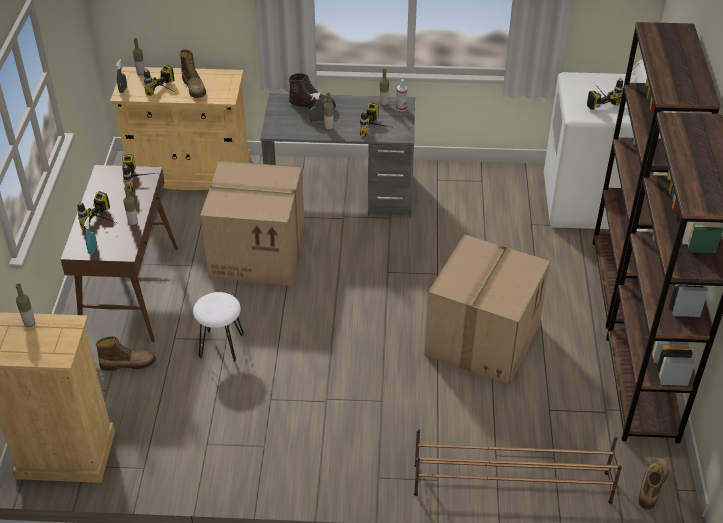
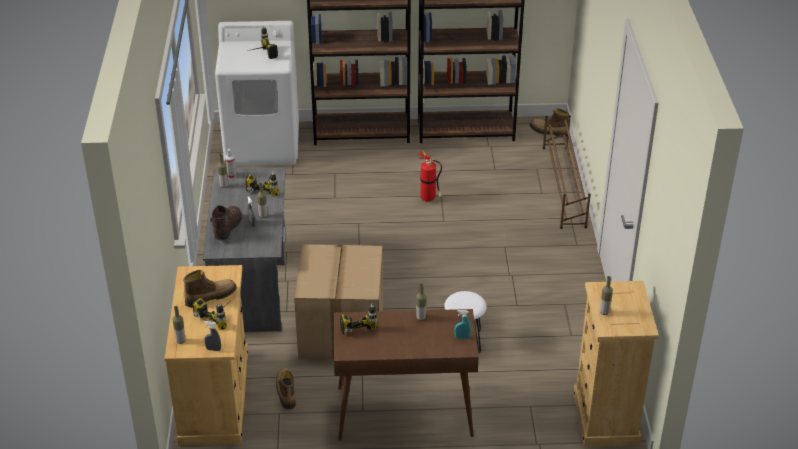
camera: 95 degrees left, 5 degrees down
power drill [77,191,116,230] -> none
boot [96,336,156,371] -> boot moved to [276,368,296,410]
cardboard box [425,234,550,386] -> fire extinguisher [418,151,442,202]

